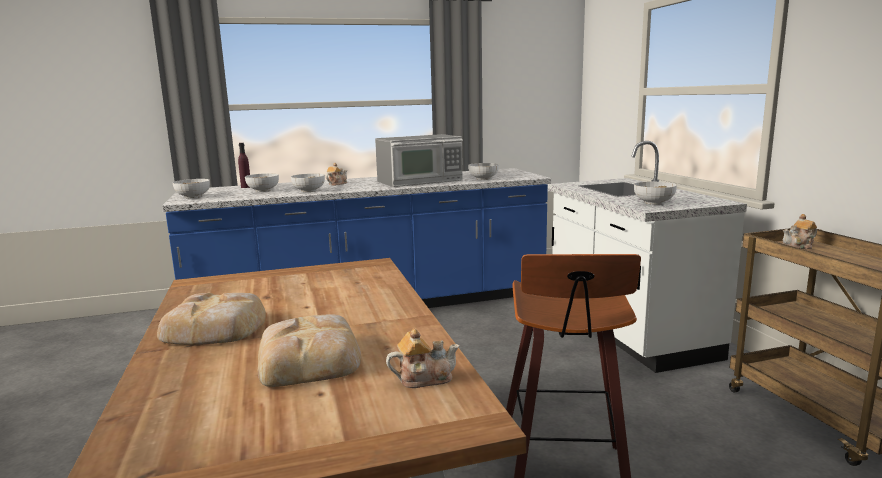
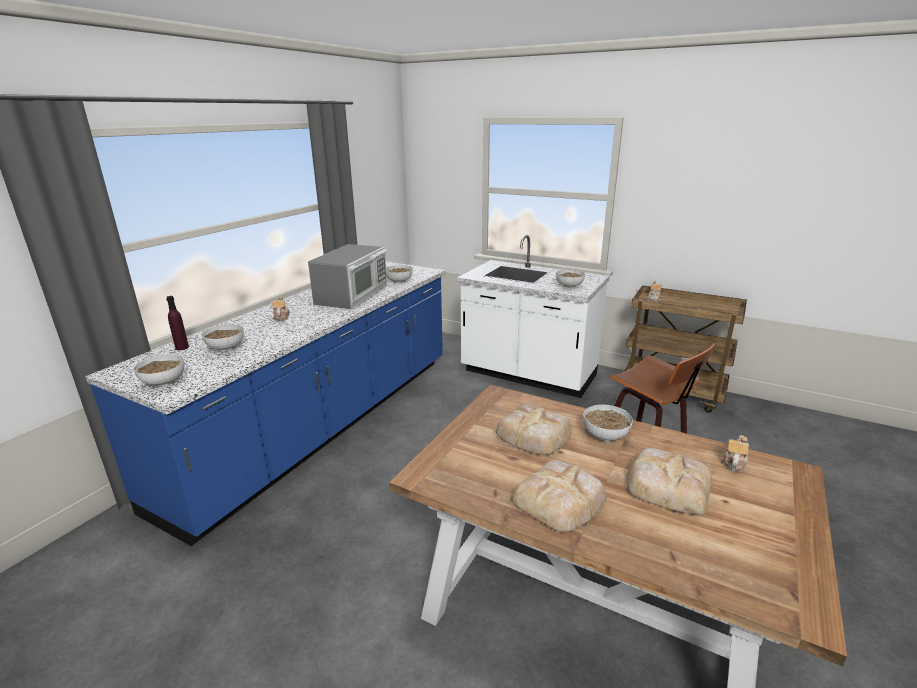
camera: 45 degrees left, 10 degrees up
bowl [291,173,325,192] -> bowl moved to [583,405,633,441]
none -> bread [496,403,572,455]

